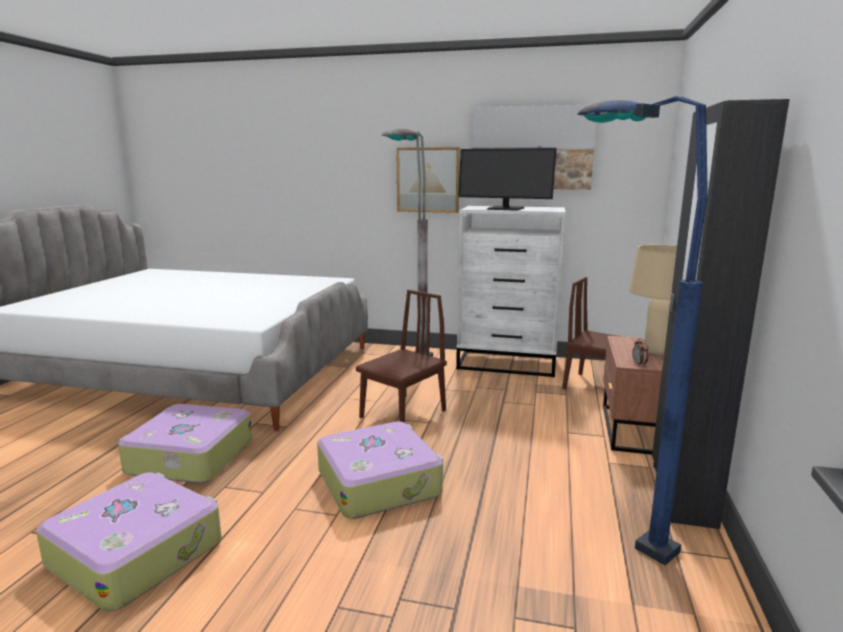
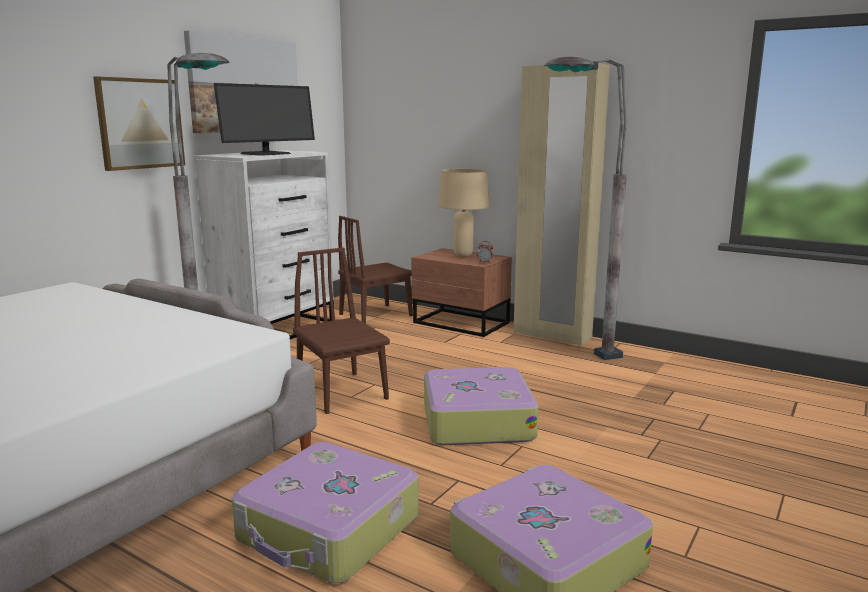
camera: 70 degrees left, 0 degrees up
blue floor lamp [577,96,708,565] -> grey floor lamp [544,57,627,360]
black wardrobe [652,99,790,529] -> beige wardrobe [514,63,610,346]

